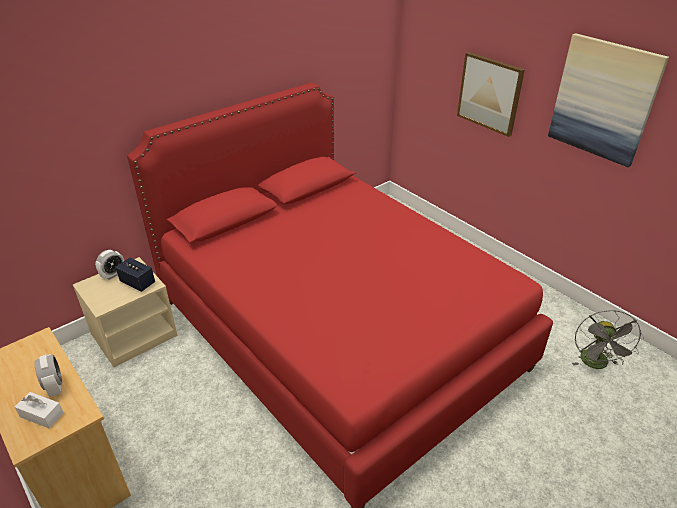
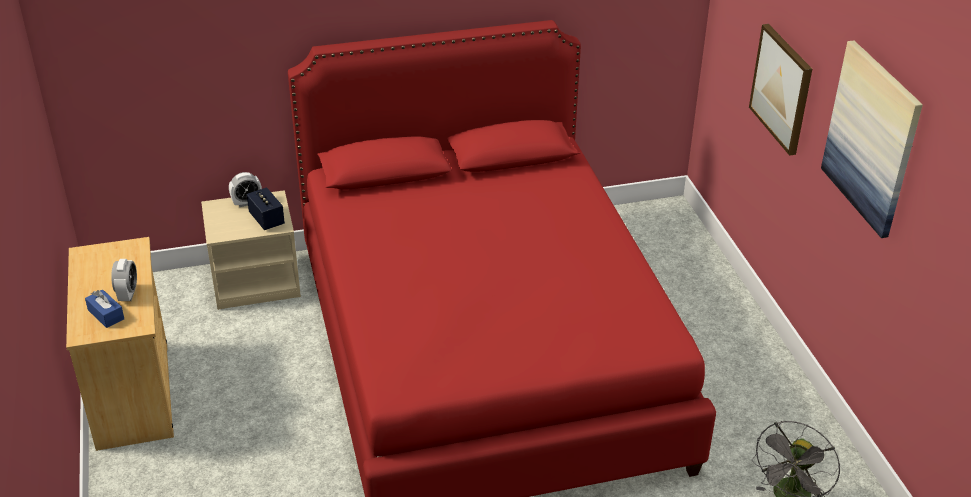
camera: 25 degrees right, 0 degrees up
white tissue box [15,392,64,428] -> blue tissue box [85,289,124,328]

